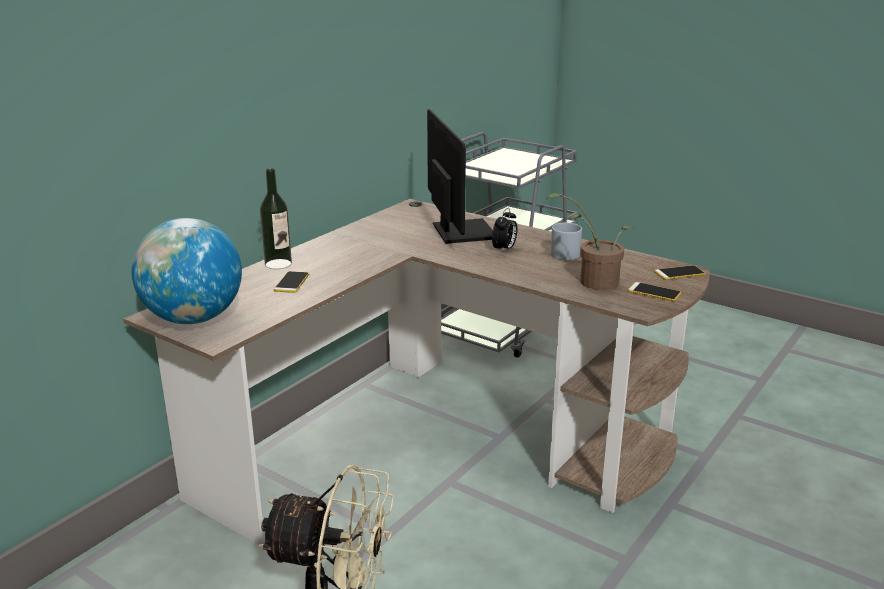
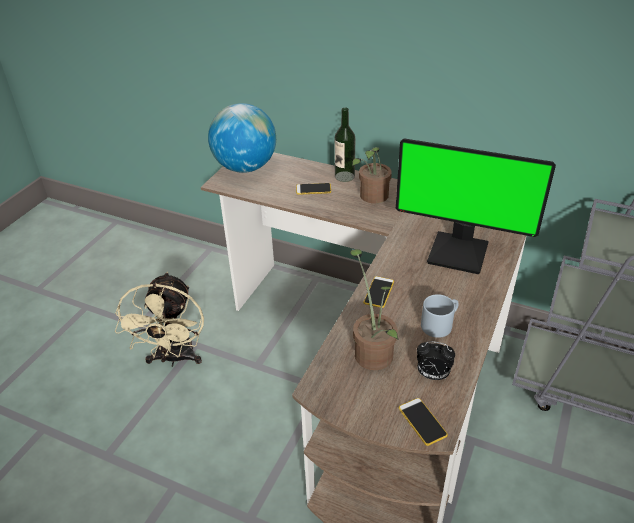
camera: 80 degrees right, 15 degrees up
monitor [427,109,493,244] -> monitor turned 45 degrees clockwise [396,138,556,274]
alarm clock [492,208,517,252] -> alarm clock moved to [417,341,455,380]
phone [628,282,681,301] -> phone moved to [363,276,394,308]
none -> potted plant [352,147,392,204]

